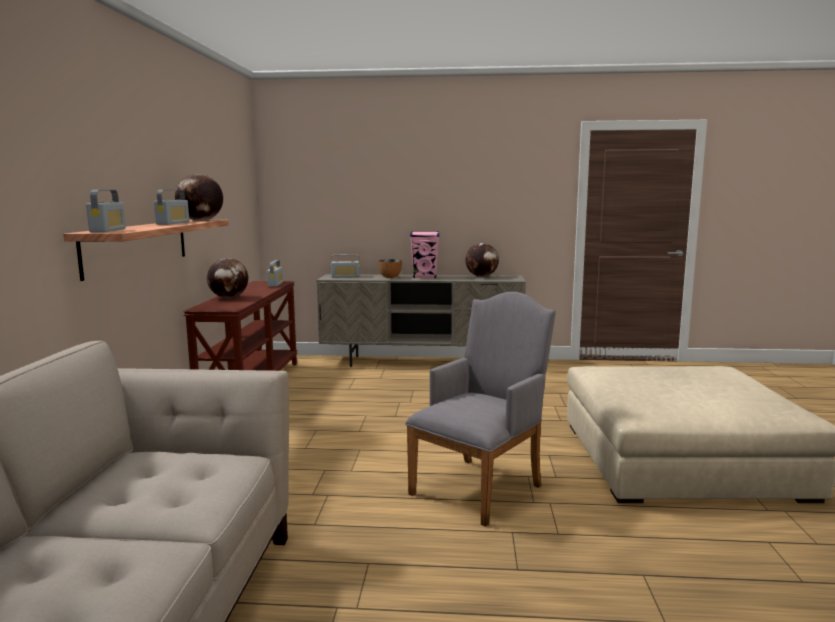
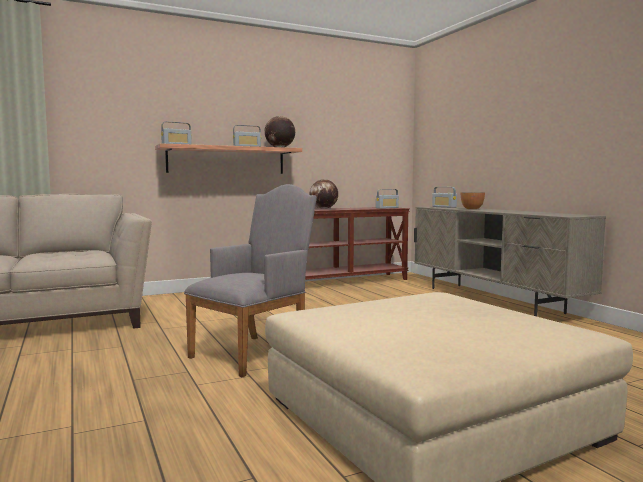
camera: 60 degrees right, 5 degrees down
grey armchair [405,292,556,527] -> grey armchair turned 60 degrees counterclockwise [184,184,317,377]
pink speaker [410,231,439,278] -> none
globe [466,243,499,277] -> none

